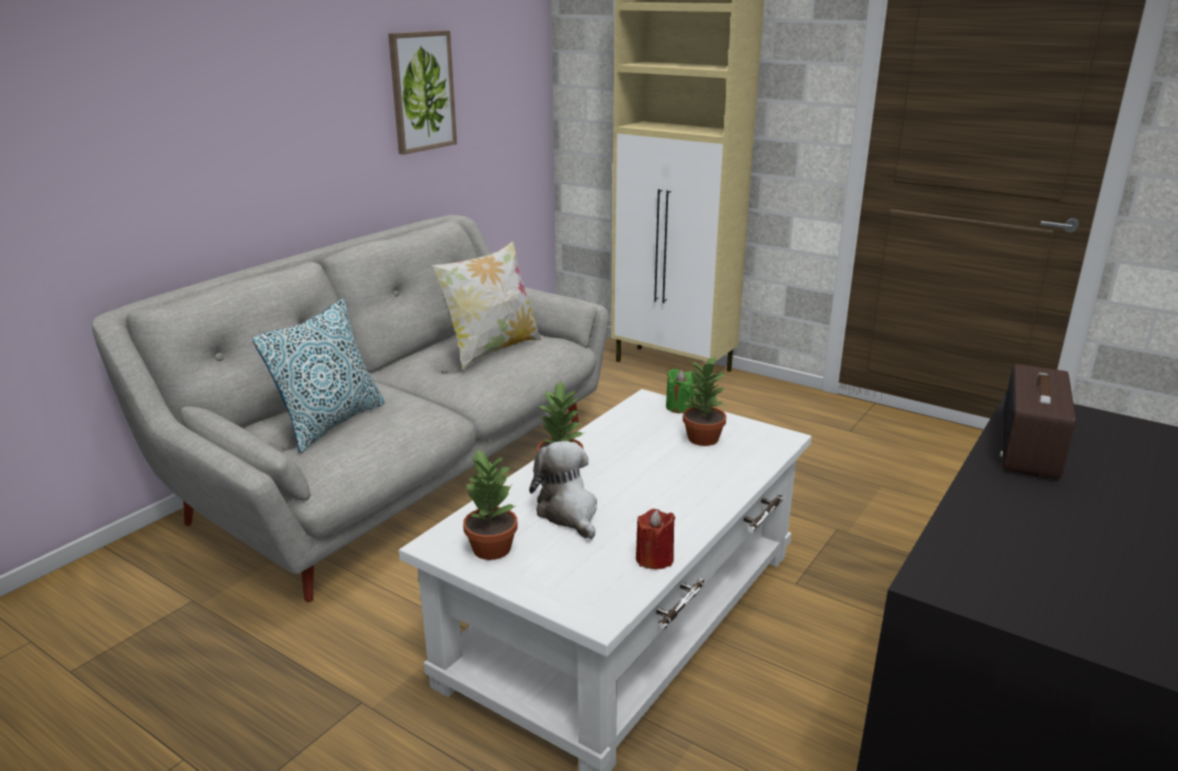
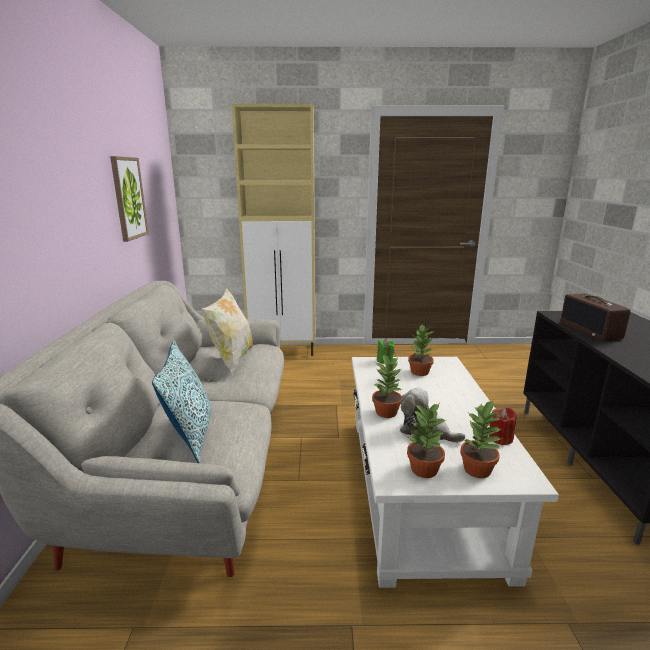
camera: 35 degrees left, 5 degrees down
none -> potted plant [460,400,501,478]

